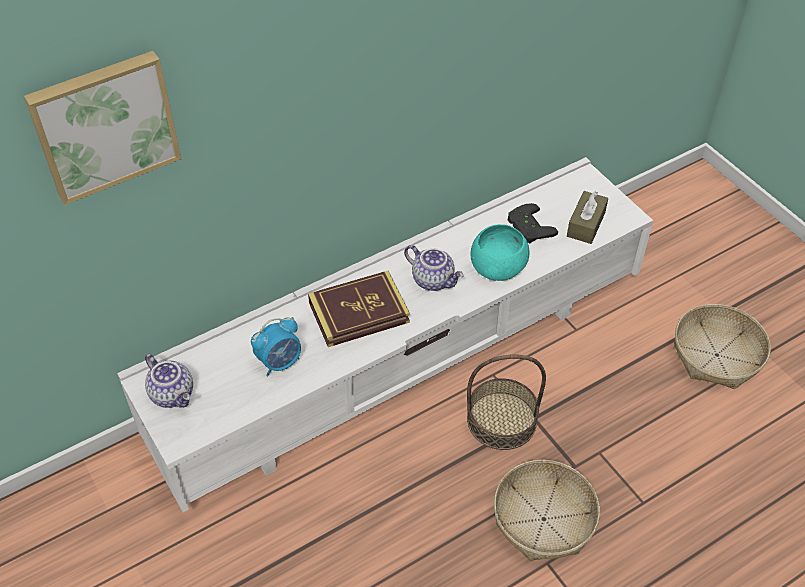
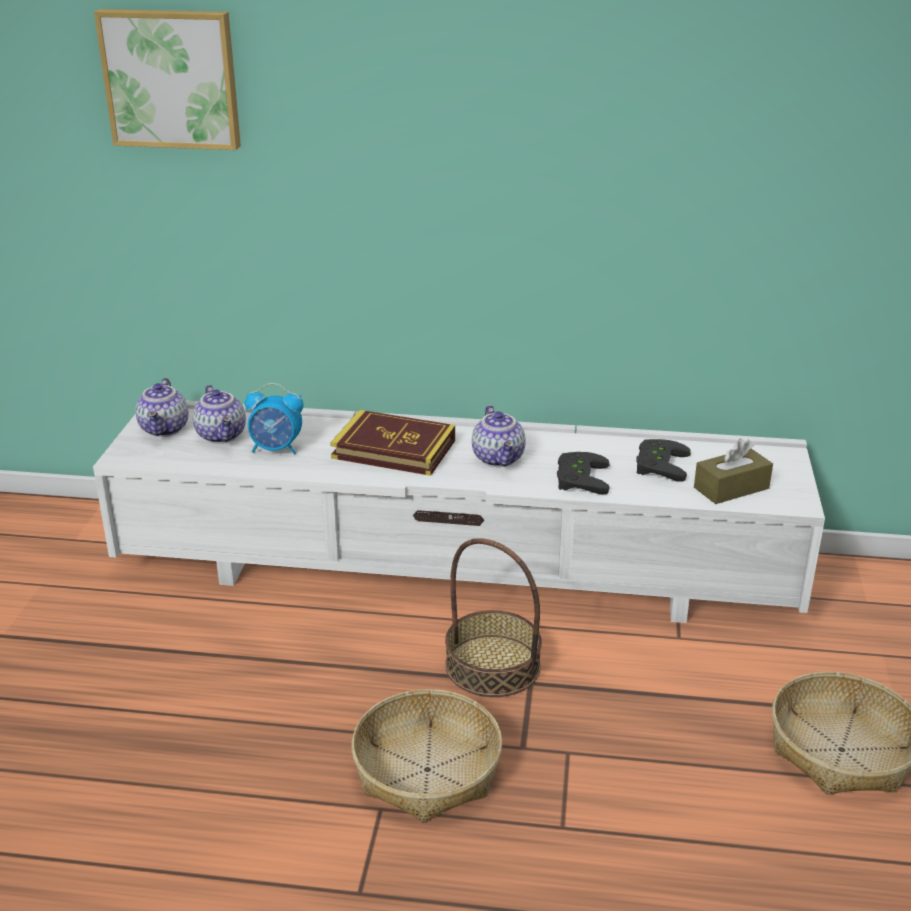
camera: 40 degrees right, 20 degrees down
turquoise bowl [471,224,530,281] -> black game controller [557,452,610,494]
none -> teapot [193,385,246,444]

